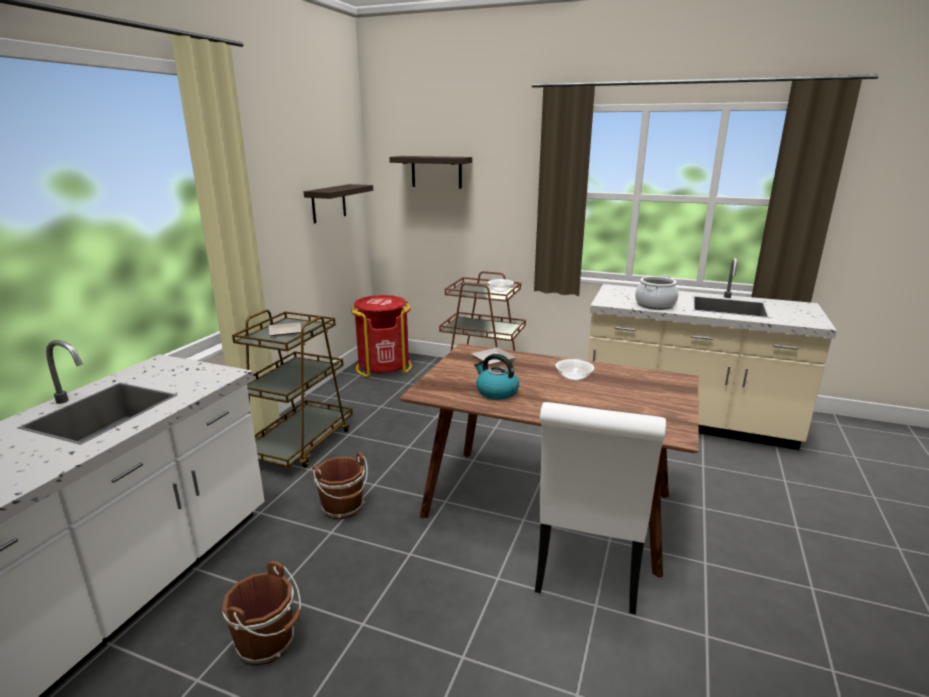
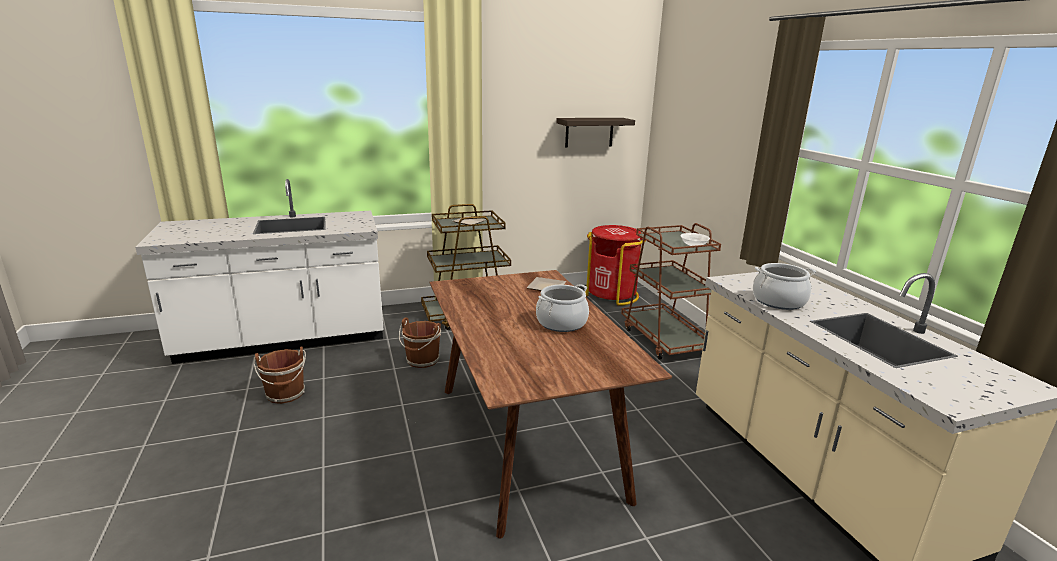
camera: 50 degrees right, 0 degrees up
shelf [389,156,472,188] -> none
kettle [474,354,519,400] -> none
white chair [535,402,666,615] -> none
bowl [556,359,594,381] -> cooking pot [536,284,589,332]

